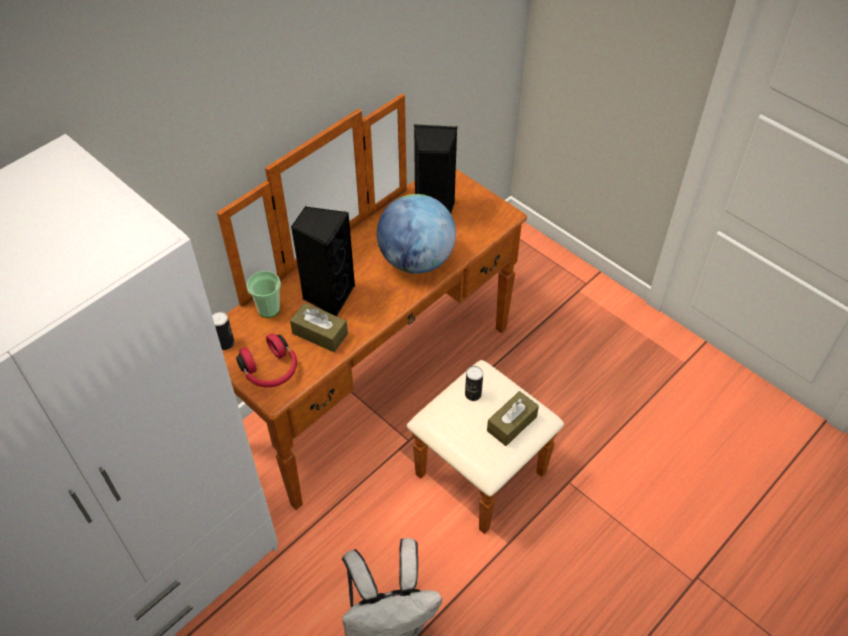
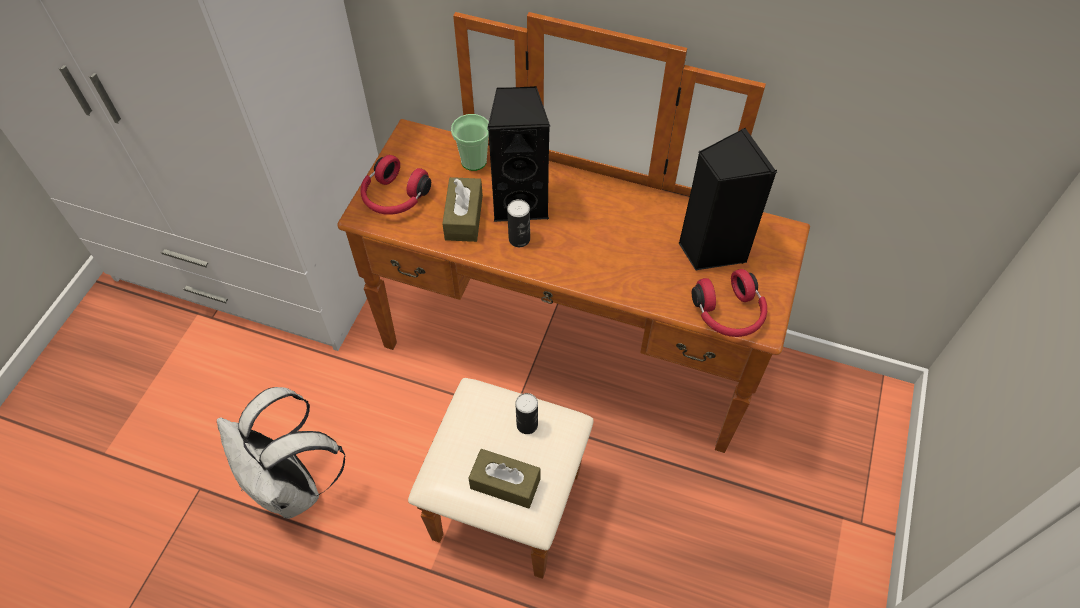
camera: 65 degrees right, 5 degrees up
can [212,311,234,350] -> can moved to [507,199,530,247]
globe [377,194,456,274] -> none
none -> red headphones [692,269,767,337]

